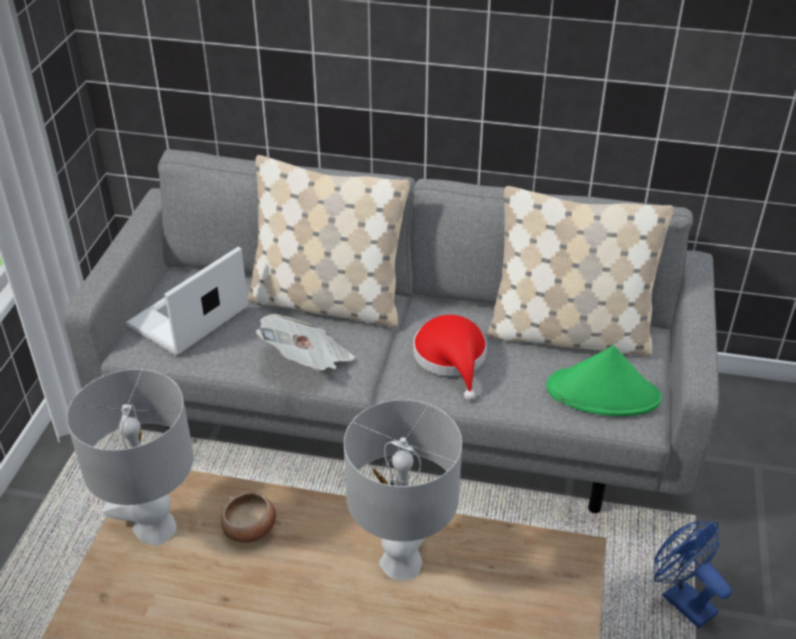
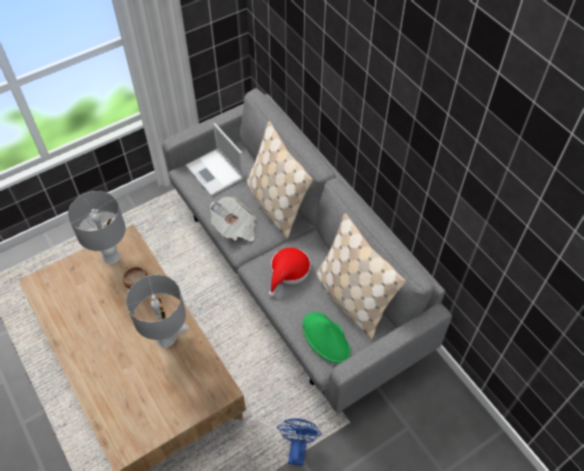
camera: 45 degrees right, 15 degrees up
laptop [126,246,248,356] -> laptop turned 120 degrees counterclockwise [186,123,244,196]

